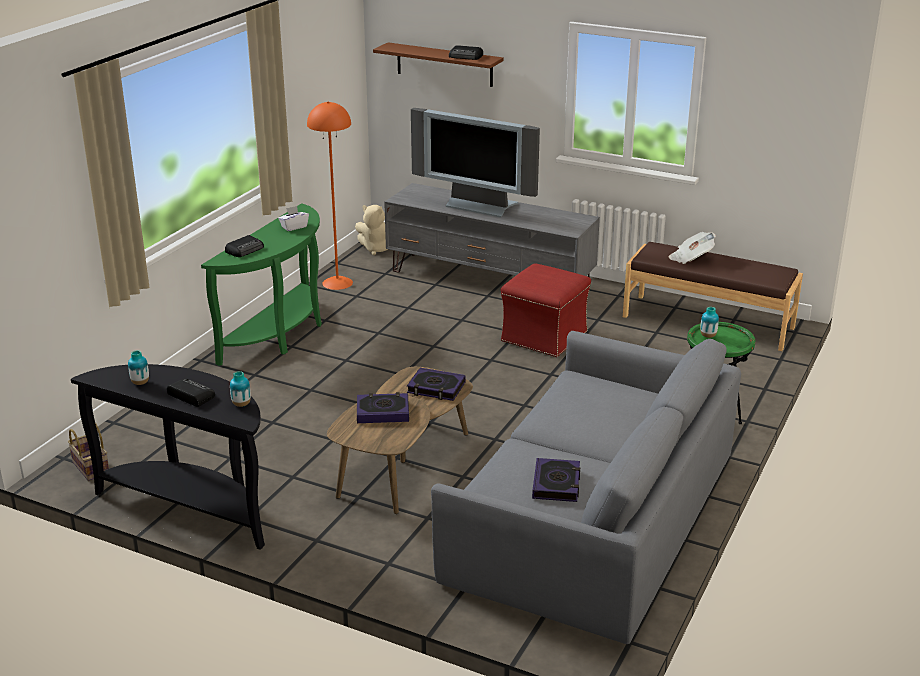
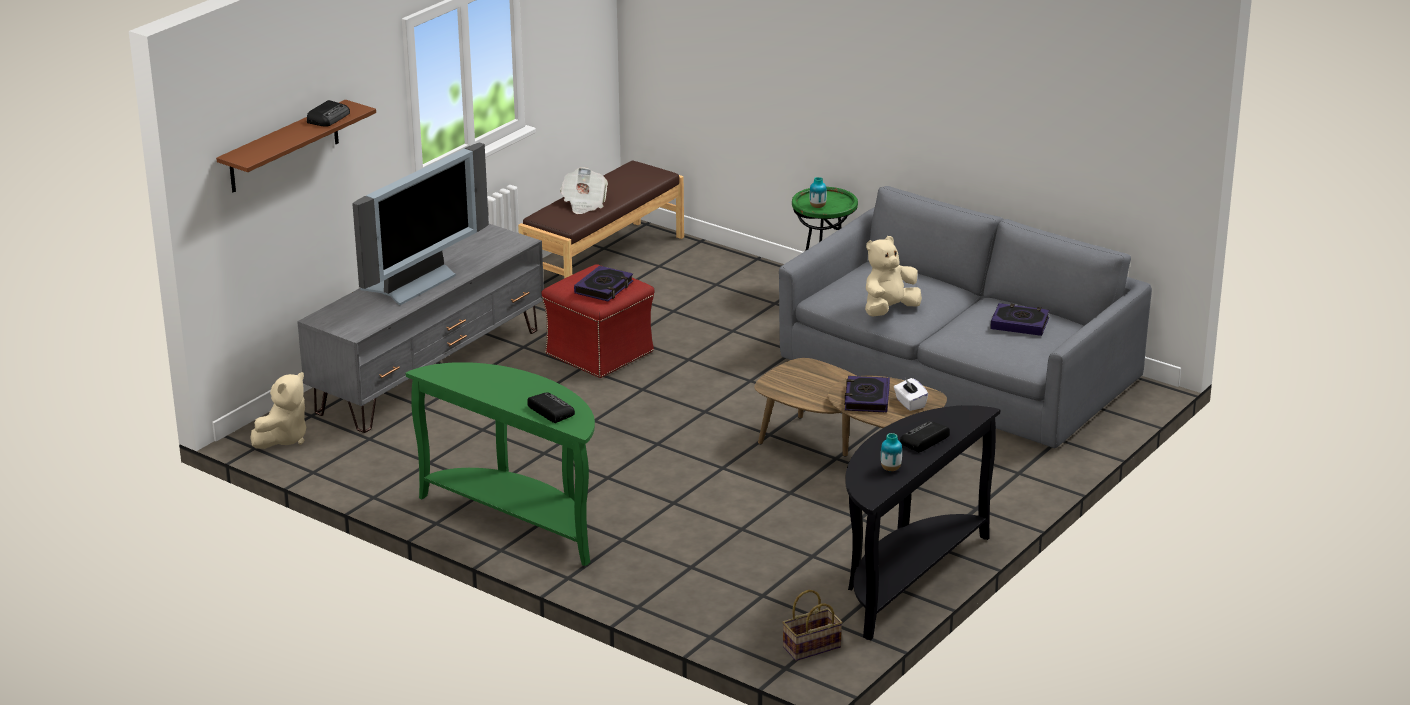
camera: 80 degrees left, 0 degrees up
vase [230,371,251,407] -> none
white tissue box [278,206,309,231] -> white tissue box moved to [894,378,928,411]
orange floor lamp [307,102,353,290] -> none
book [407,368,465,401] -> book moved to [574,266,633,301]
none -> beige plush toy [865,236,922,317]

